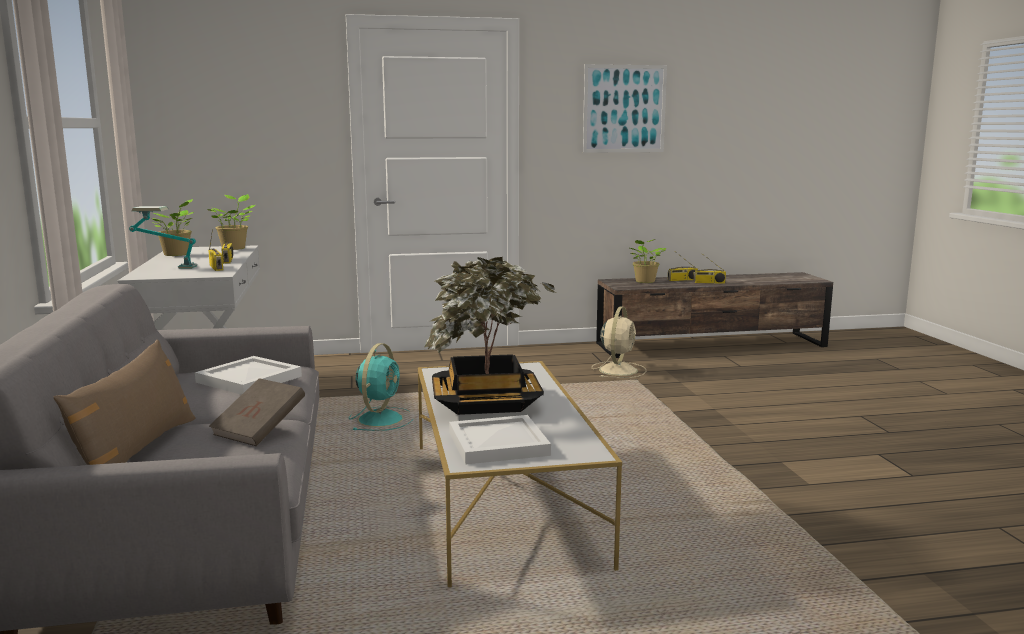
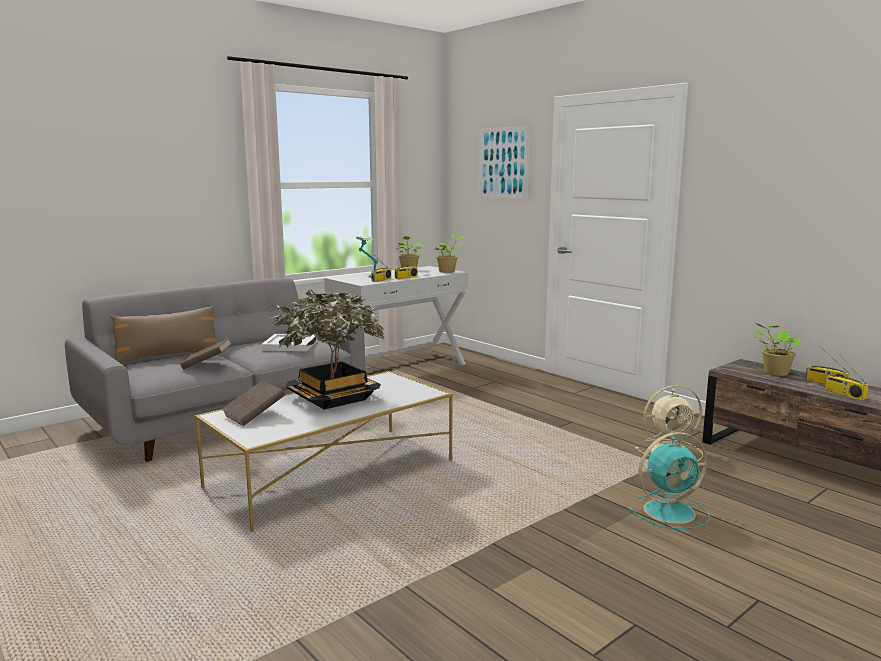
camera: 60 degrees right, 0 degrees up
turquoise fan [349,343,414,431] -> turquoise fan moved to [628,432,710,529]
white tray [449,415,551,465] -> brown book [221,380,285,426]
picture [583,64,667,153] -> picture moved to [478,126,530,199]

